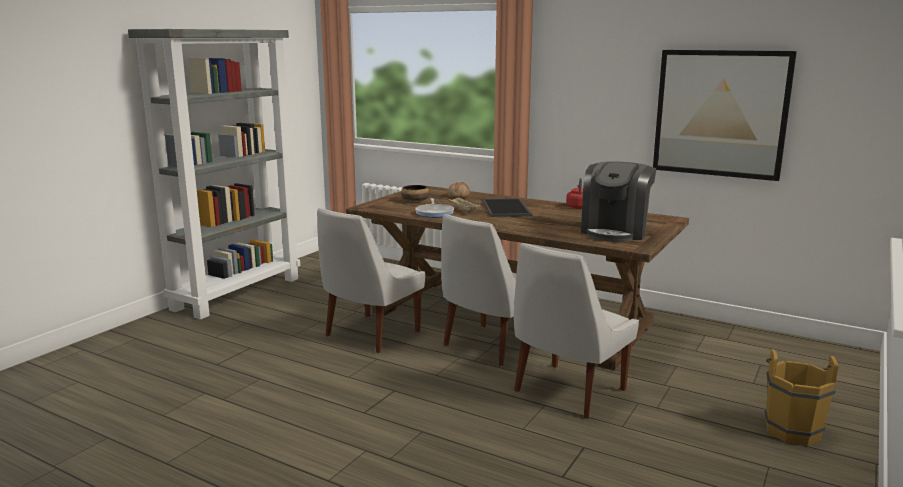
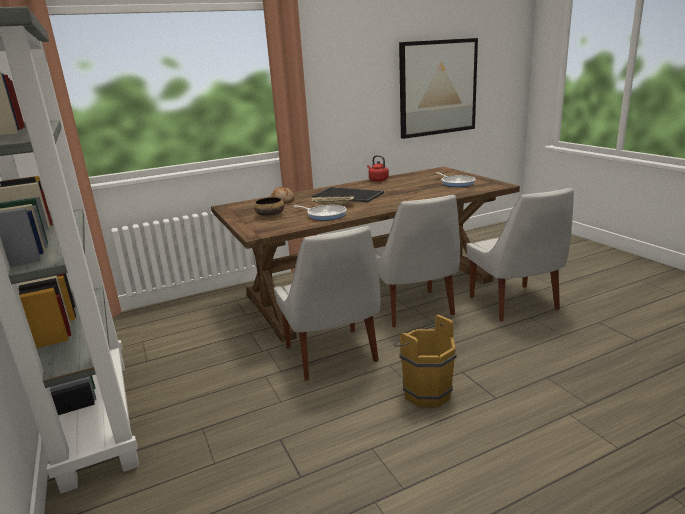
camera: 55 degrees left, 5 degrees up
coffee machine [581,161,656,242] -> frying pan [436,172,476,187]
brown bucket [765,349,839,446] -> brown bucket moved to [393,315,457,407]

